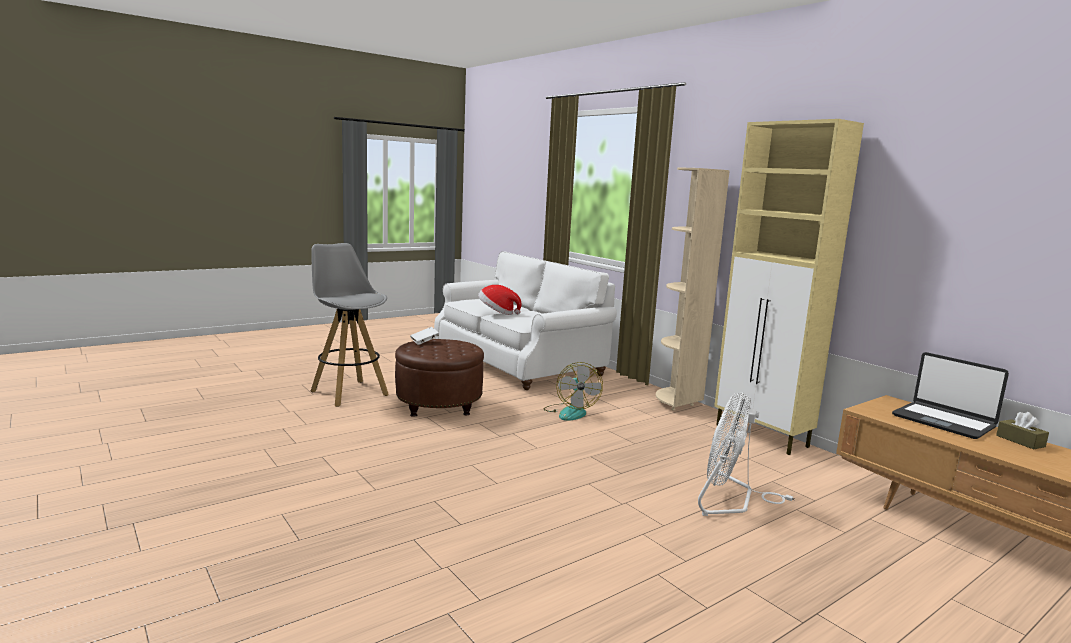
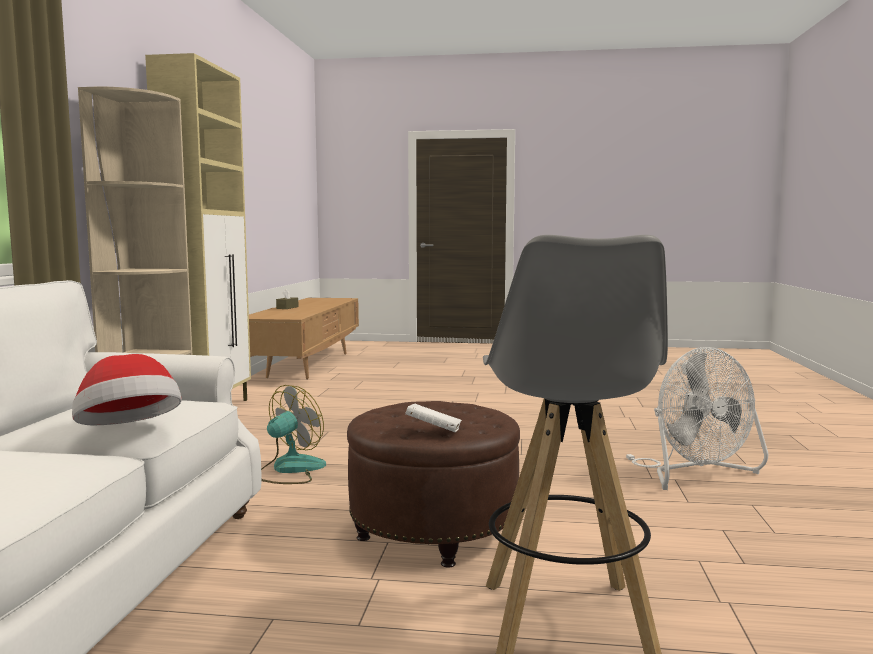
camera: 135 degrees left, 5 degrees down
white fan [698,392,794,516] -> white fan moved to [626,347,768,490]
laptop [892,352,1009,439] -> none

